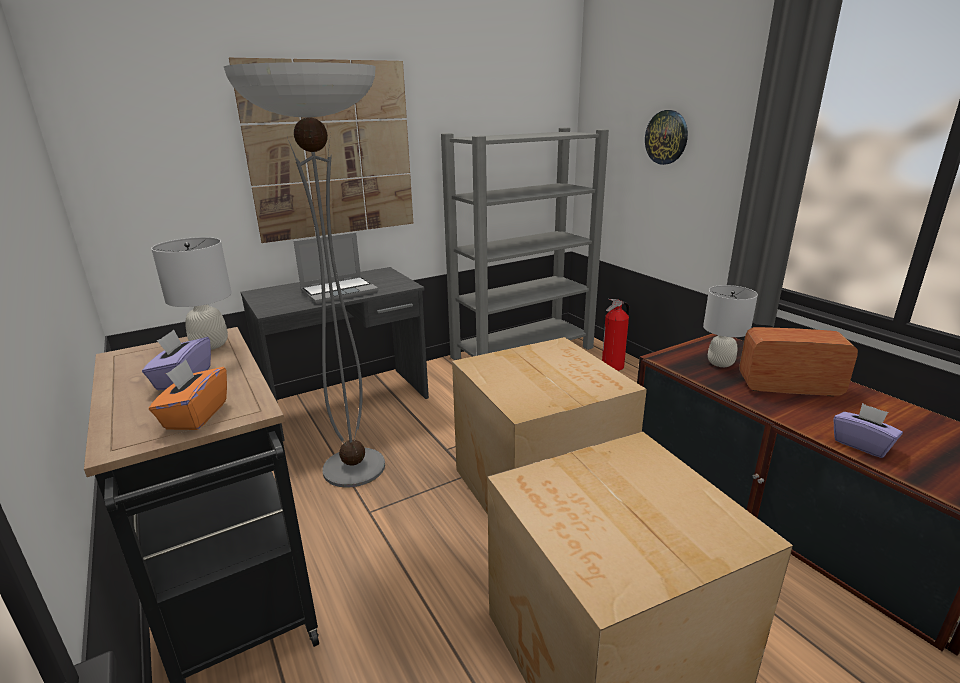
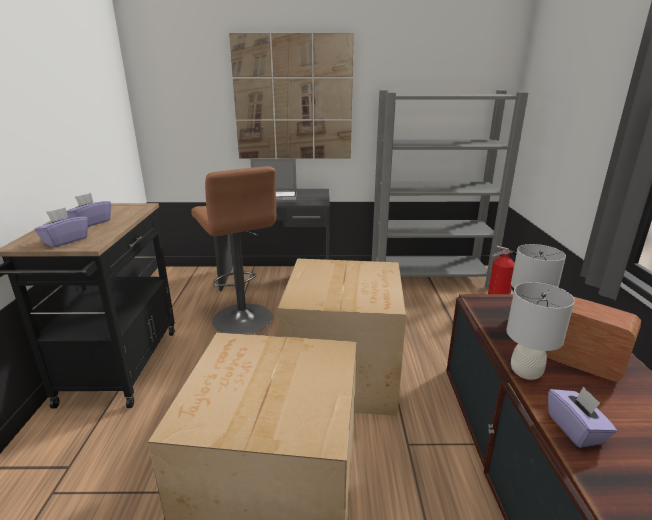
camera: 30 degrees right, 0 degrees up
orange tissue box [149,359,227,430] -> purple tissue box [34,208,88,248]
grey table lamp [151,237,232,350] -> grey table lamp moved to [506,282,575,380]
floor lamp [224,62,385,487] -> brown stool [191,166,276,334]
wall clock [645,110,688,165] -> none

